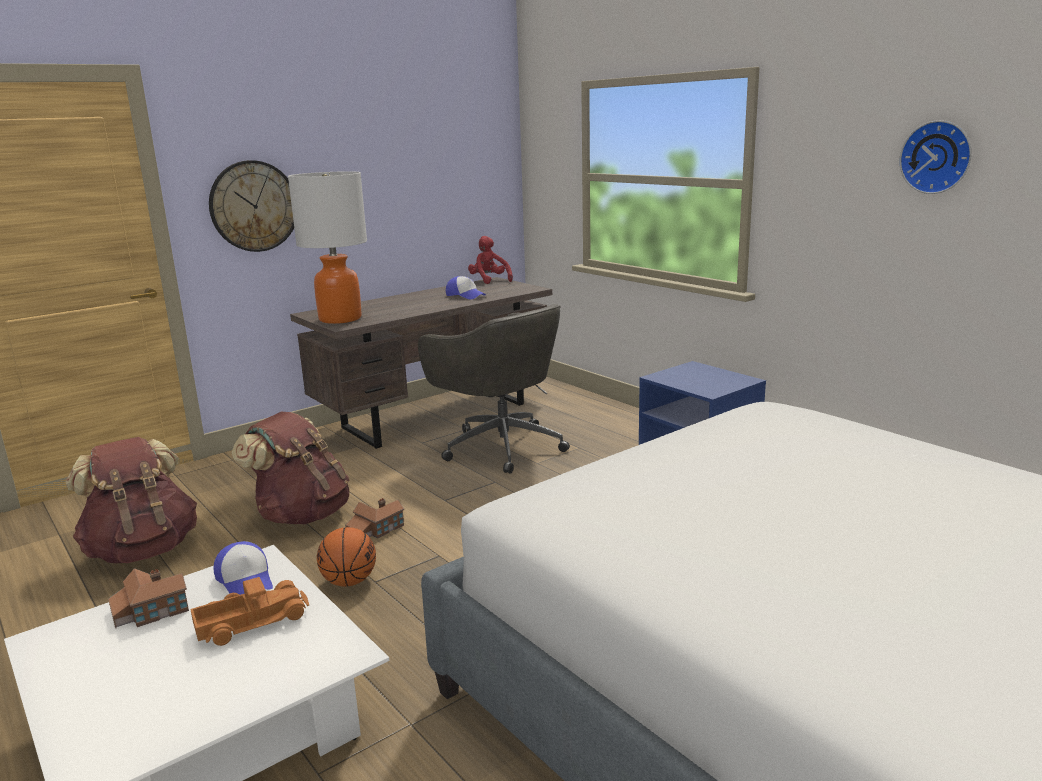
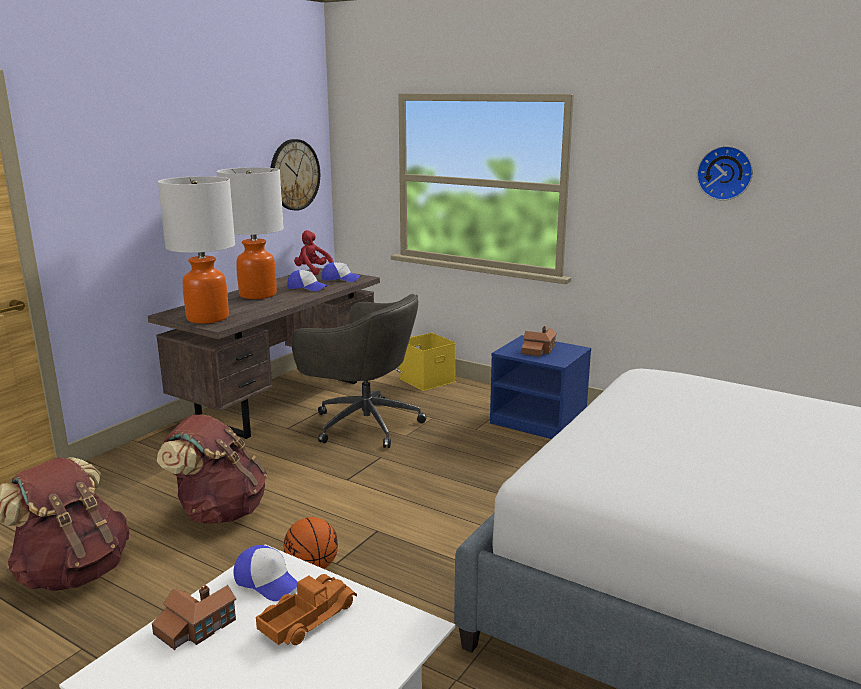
camera: 20 degrees left, 0 degrees up
wall clock [209,160,294,252] -> wall clock moved to [270,139,320,211]
toy house [345,498,404,538] -> toy house moved to [521,326,557,357]
none -> table lamp [217,167,284,299]
none -> cap [322,262,361,282]
none -> yellow storage box [400,333,456,391]

